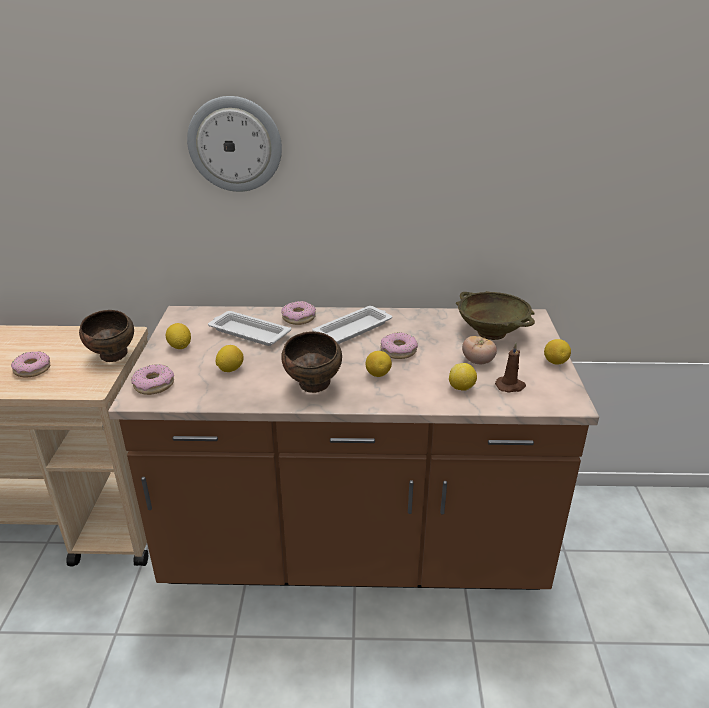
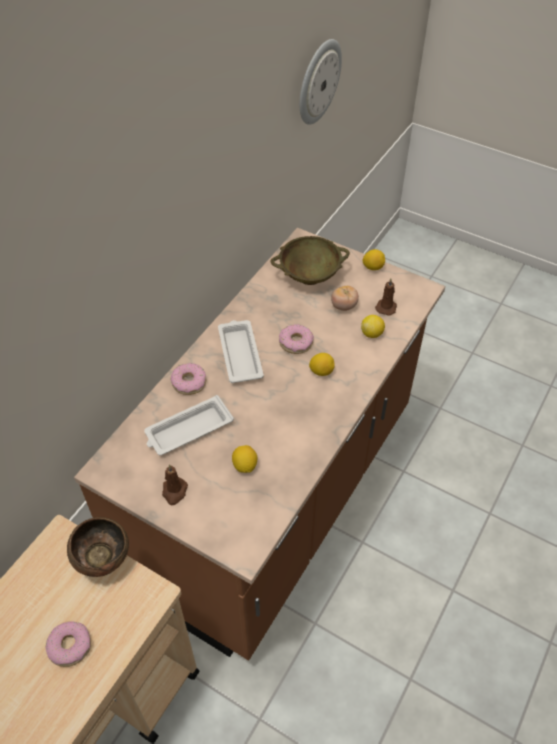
camera: 60 degrees left, 20 degrees up
donut [131,364,174,395] -> none
lemon [166,323,191,349] -> brown candle [162,464,188,505]
wall clock [187,96,282,192] -> wall clock moved to [300,39,342,125]
brown bowl [281,331,342,393] -> none

